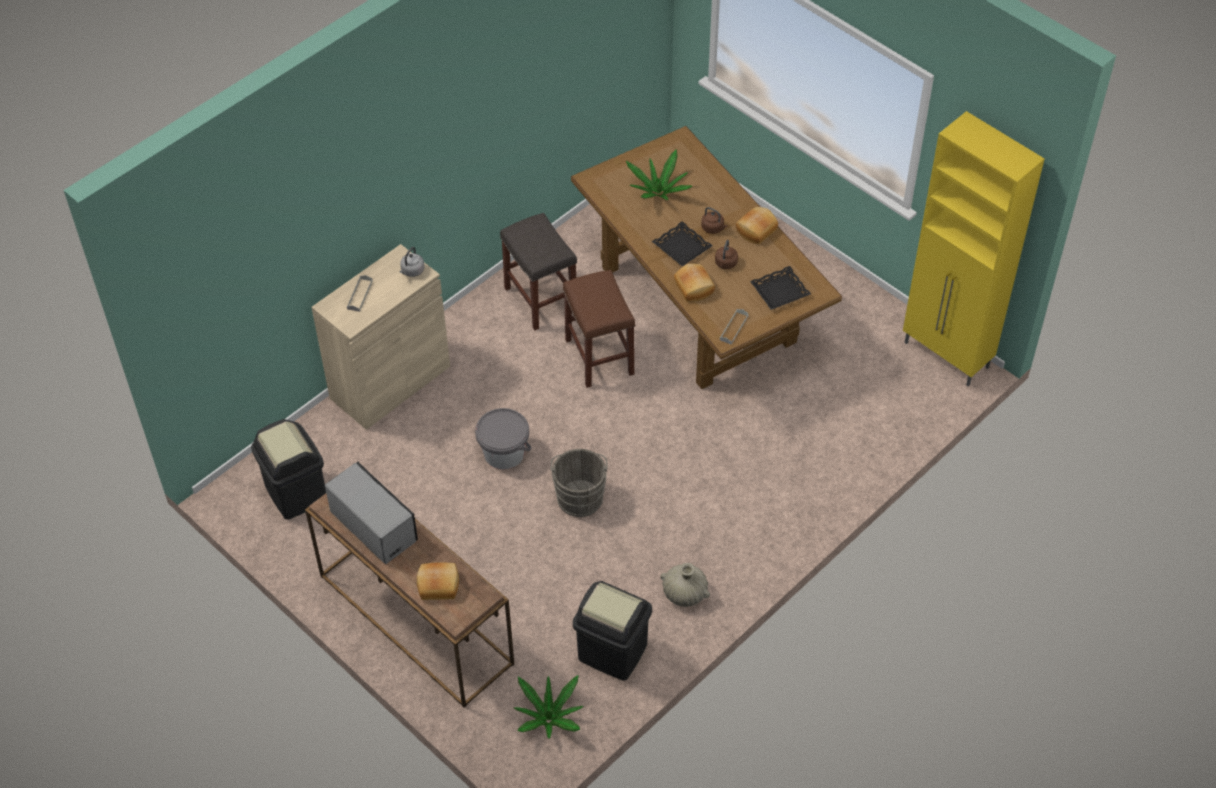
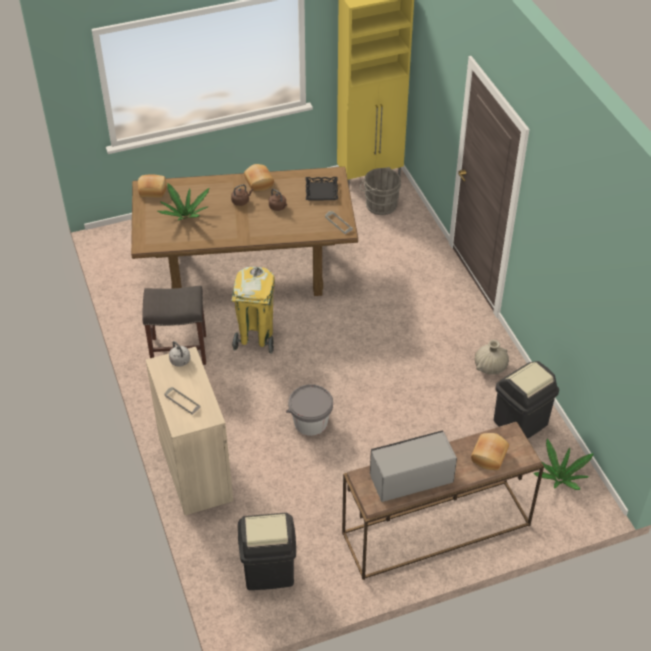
camera: 65 degrees left, 5 degrees down
grey bucket [551,449,608,517] -> grey bucket moved to [360,167,401,215]
brown stool [563,270,635,388] -> yellow trash can [231,267,275,354]
black tray [652,221,713,267] -> none
bread [674,263,715,302] -> bread moved to [138,174,166,198]

